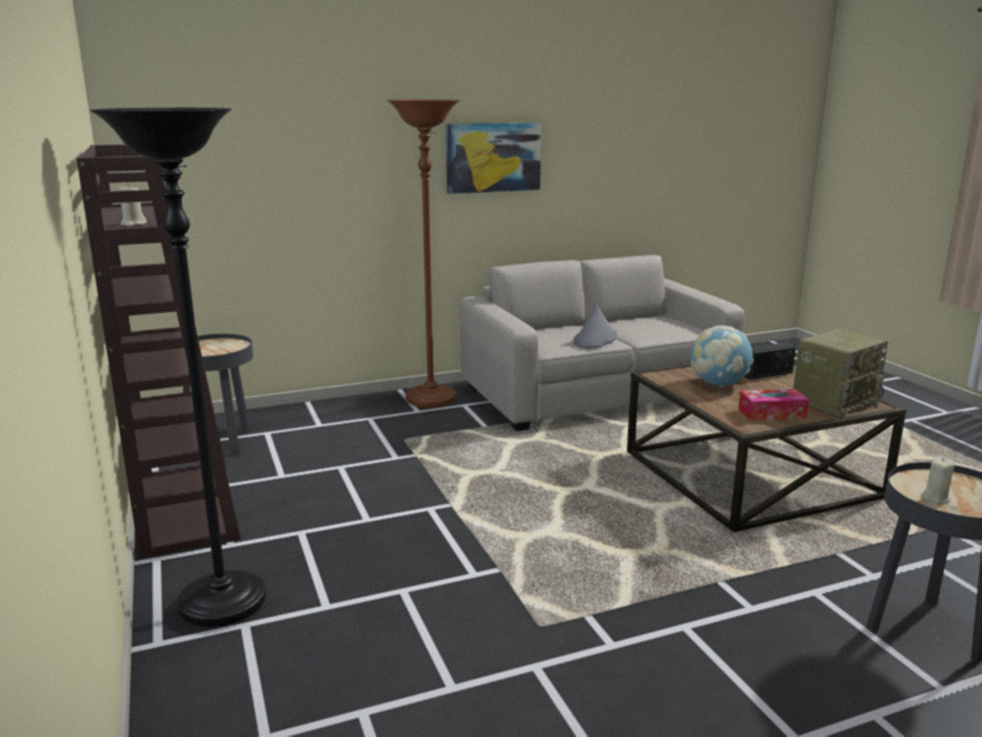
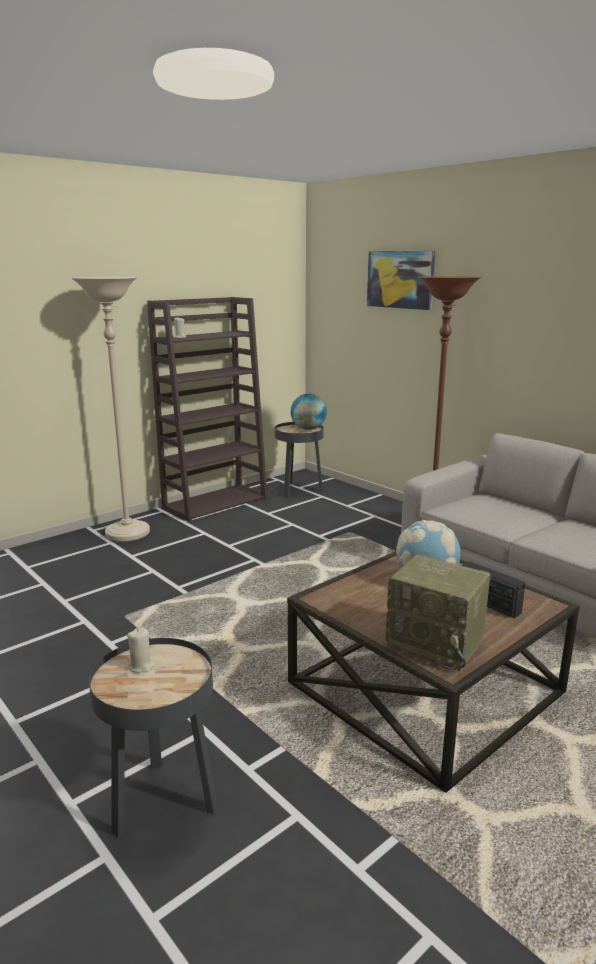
camera: 70 degrees right, 0 degrees up
black floor lamp [90,108,266,627] -> beige floor lamp [71,277,150,542]
picture [446,122,541,194] -> picture moved to [367,251,435,310]
grey hat [573,305,617,348] -> none
tissue box [738,389,809,421] -> none
none -> globe [291,394,327,430]

